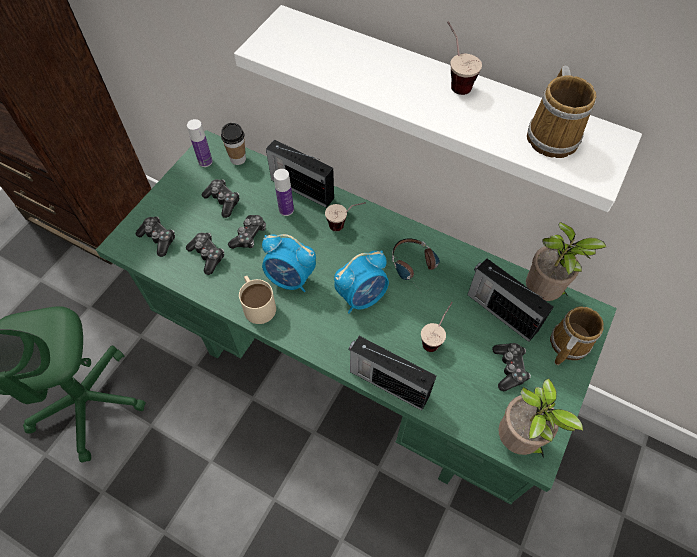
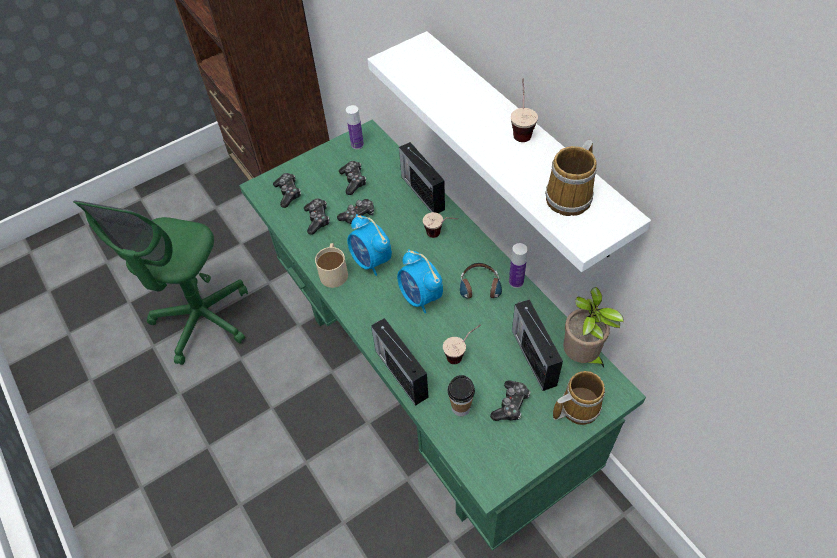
camera: 30 degrees right, 5 degrees down
cup [221,123,246,165] -> cup moved to [448,375,475,416]
bottle [274,169,294,216] -> bottle moved to [509,243,528,288]
alarm clock [334,250,389,314] -> alarm clock turned 60 degrees clockwise [397,249,443,313]
potted plant [498,378,583,458] -> none

